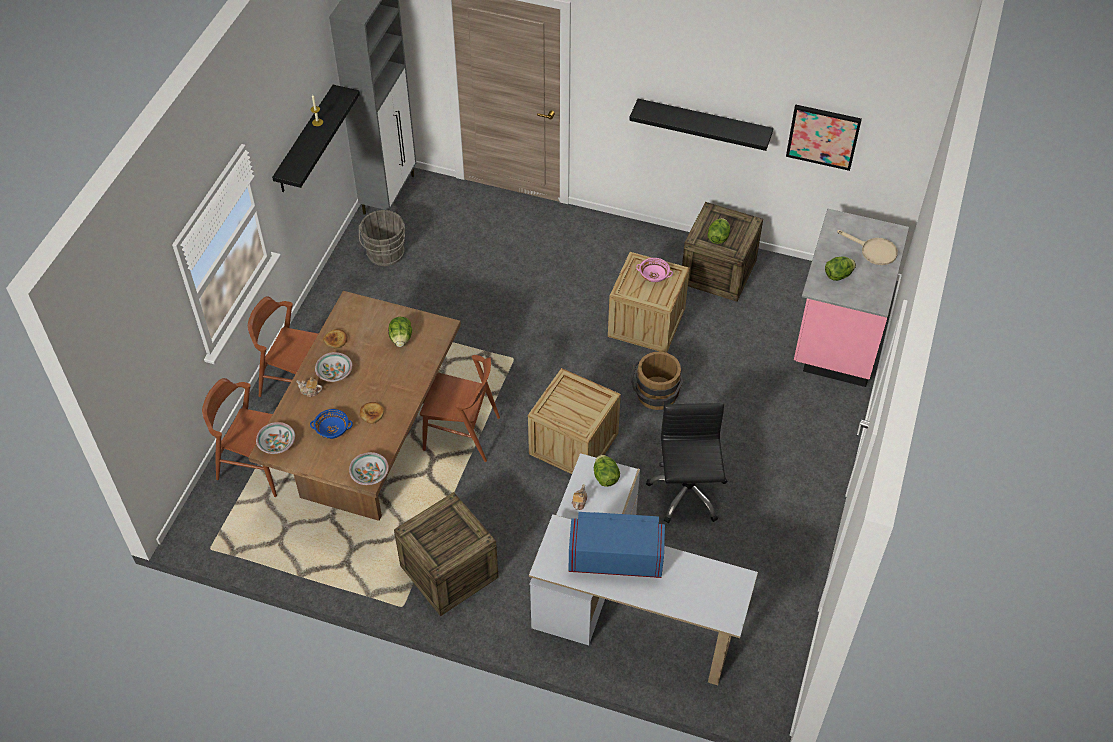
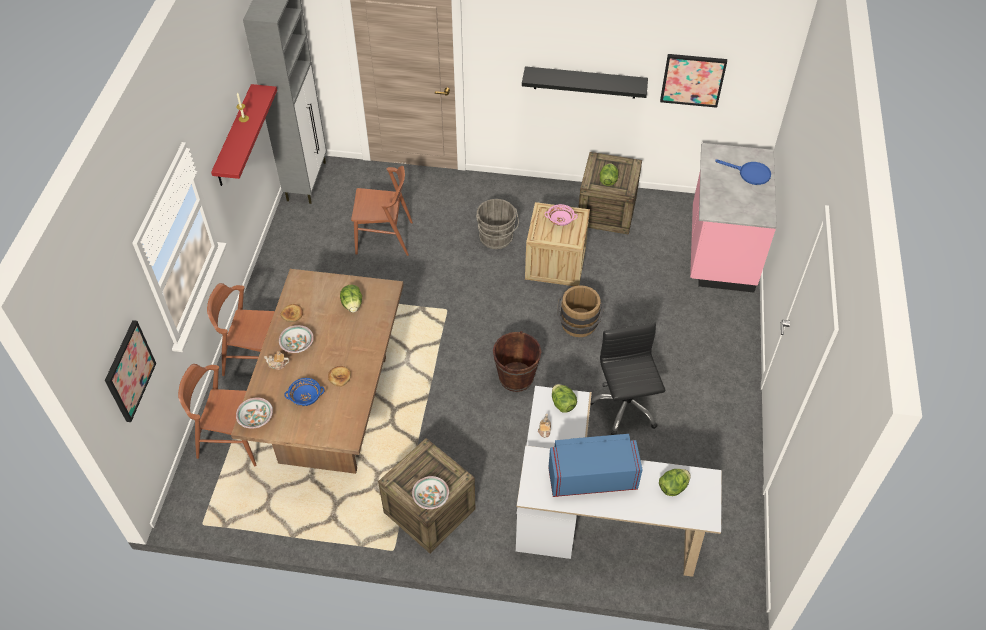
camera: 10 degrees left, 0 degrees up
black shelf [272,85,360,192] -> red shelf [211,84,277,186]
bowl [349,452,389,485] -> bowl moved to [412,476,449,509]
grey bucket [359,210,405,266] -> grey bucket moved to [476,199,519,249]
brown chair [420,355,500,462] -> brown chair moved to [351,166,413,256]
crate [528,368,621,474] -> brown bucket [493,331,541,392]
lettuce [825,256,856,281] -> lettuce moved to [659,469,691,496]
beige frying pan [837,230,898,265] -> blue frying pan [715,159,771,185]
none -> picture [105,320,156,422]

